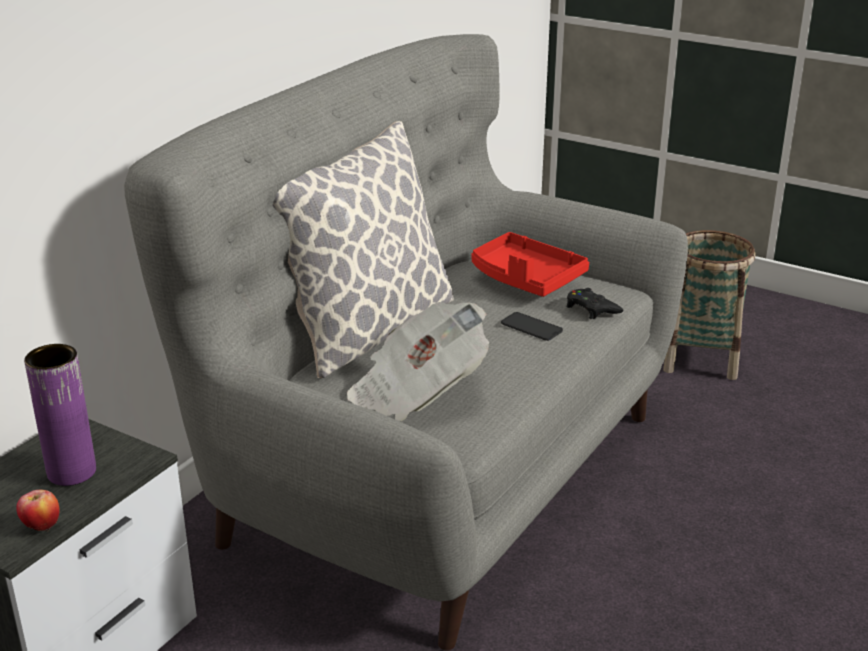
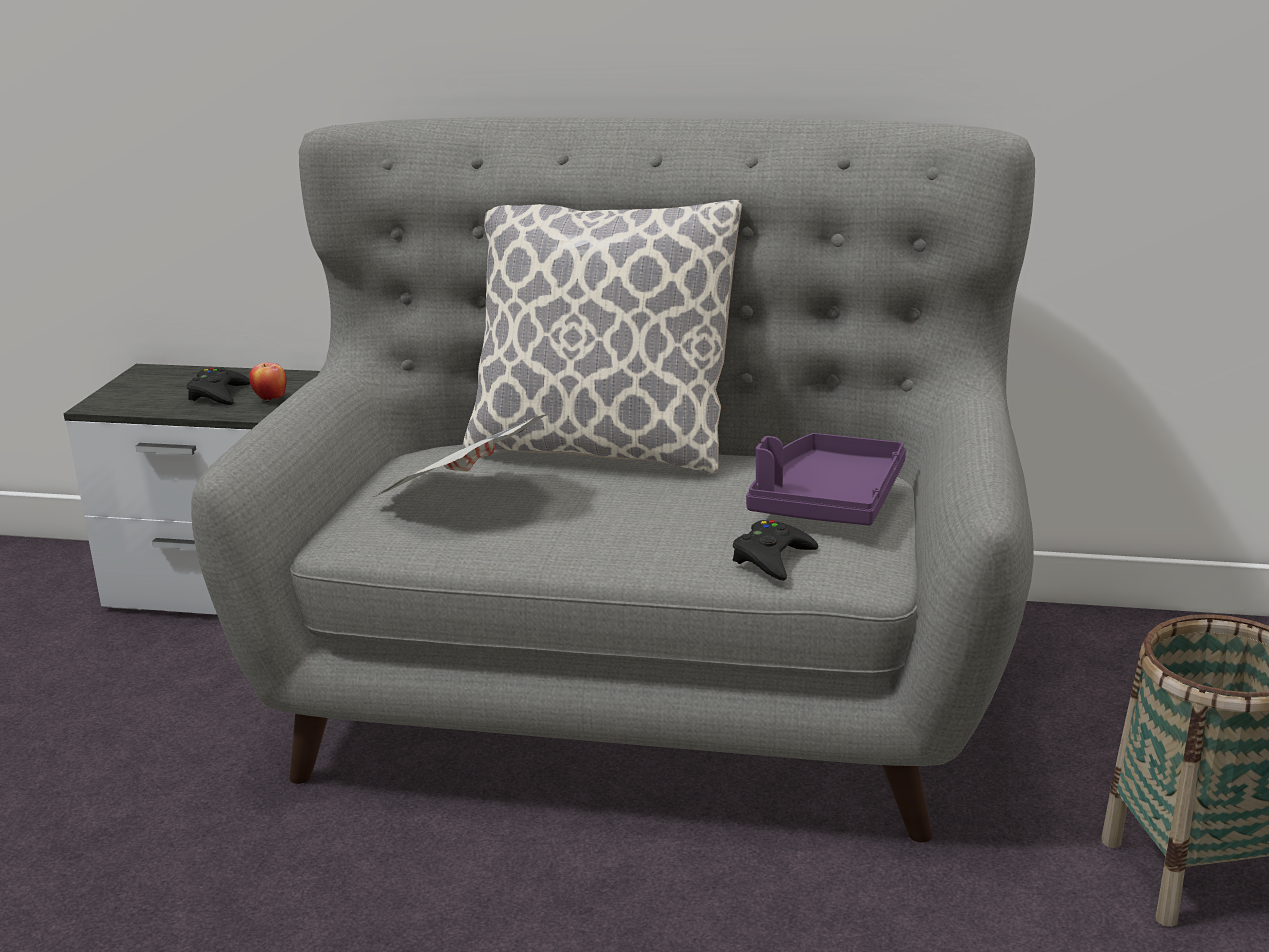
camera: 70 degrees right, 5 degrees down
apple [16,490,59,531] -> apple moved to [249,362,286,402]
purple vase [24,344,96,486] -> black game controller [187,367,250,405]
red tray [472,232,589,297] -> purple tray [746,433,906,525]
phone [501,312,563,341] -> none

